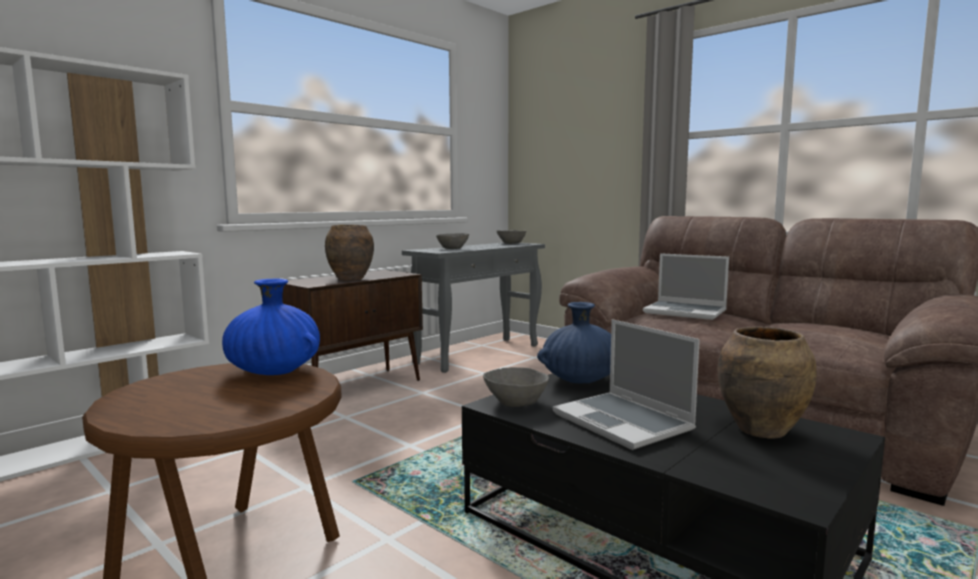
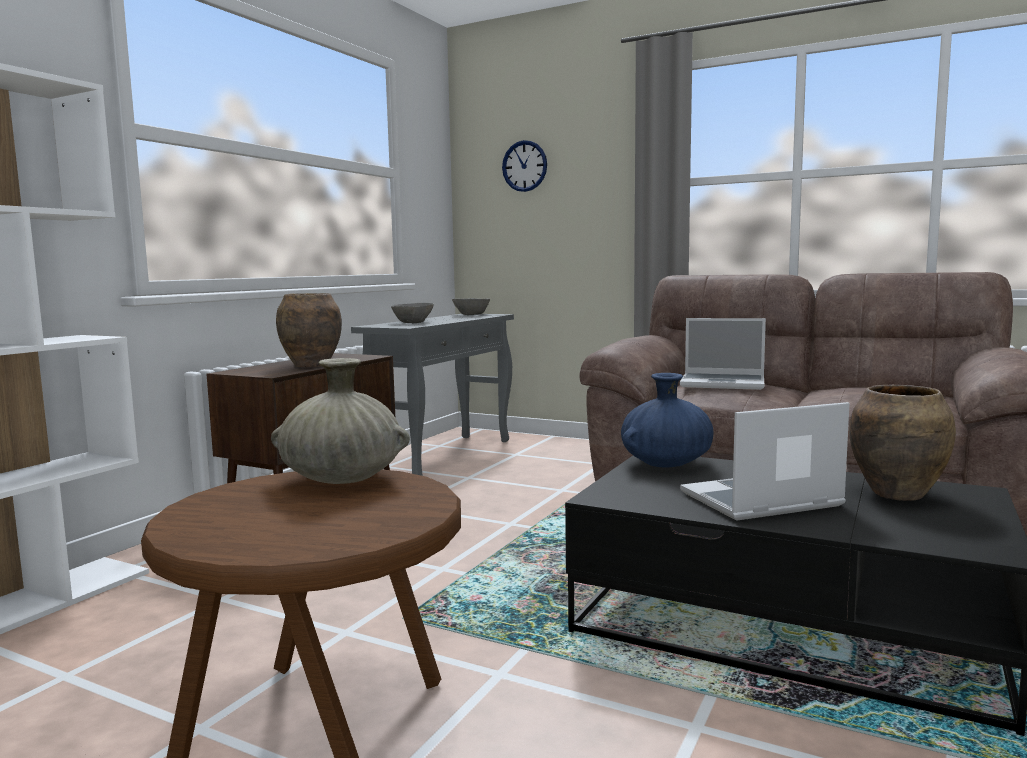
camera: 15 degrees left, 0 degrees up
blue vase [222,279,320,375] -> beige vase [271,358,410,484]
grey bowl [483,367,549,407] -> none
laptop [553,319,700,450] -> laptop turned 120 degrees clockwise [680,402,850,521]
none -> wall clock [502,140,547,192]

